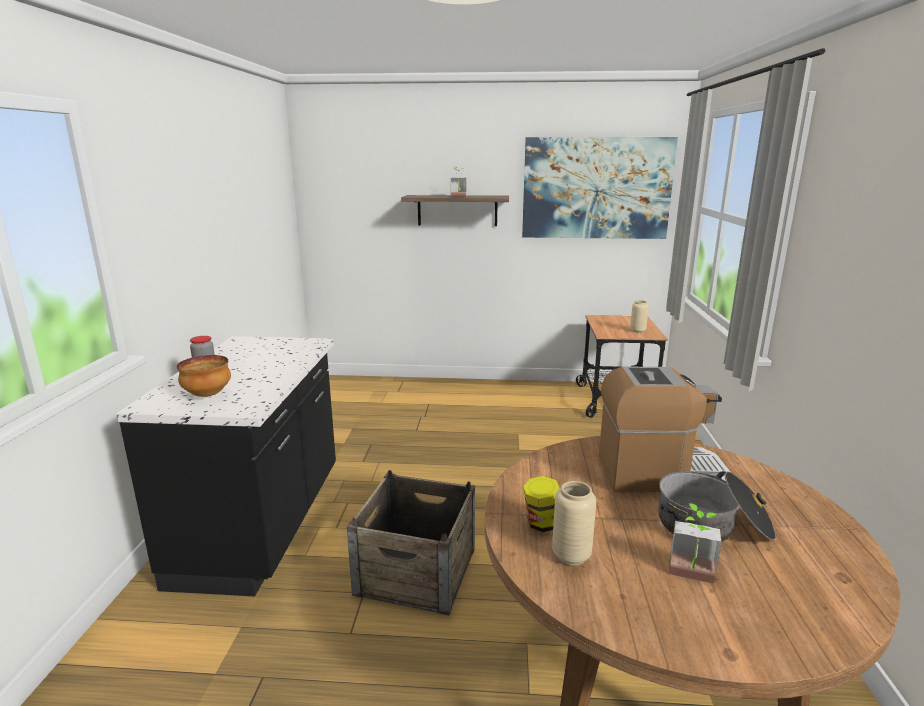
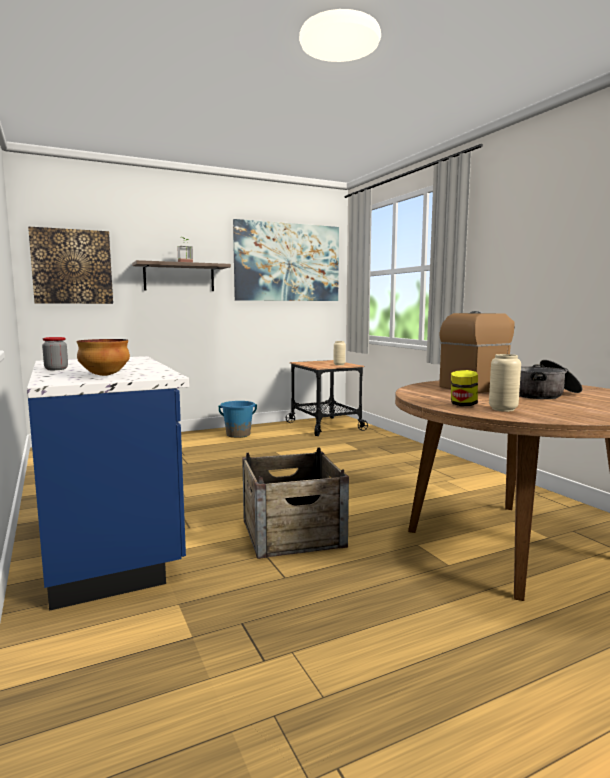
camera: 30 degrees left, 10 degrees down
black counter [116,336,336,596] -> blue counter [27,356,189,611]
potted plant [669,503,721,584] -> none
none -> picture [28,226,113,304]
none -> blue bucket [219,401,257,438]

